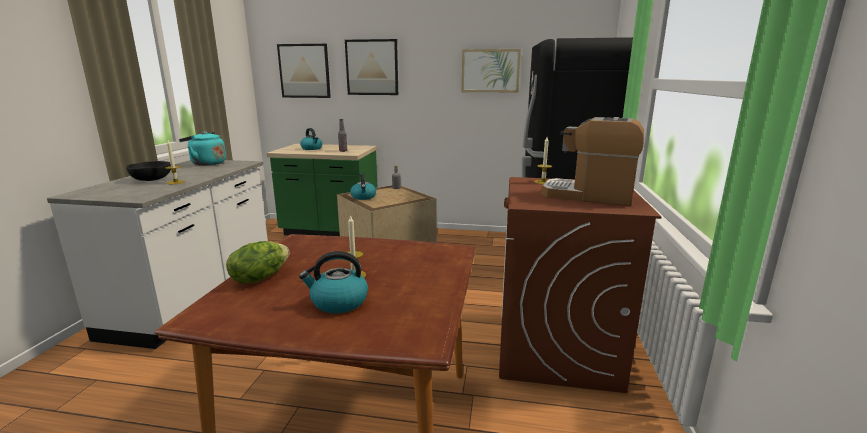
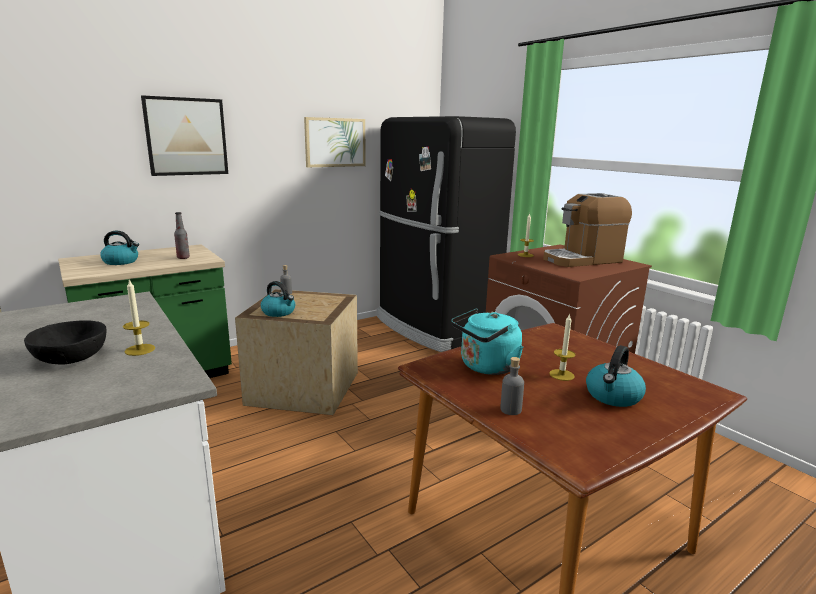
camera: 45 degrees left, 0 degrees up
turquoise kettle [179,132,226,166] -> turquoise kettle moved to [451,309,523,375]
lettuce [226,241,290,283] -> grey bottle [500,357,524,415]
picture [277,44,331,98] -> none

